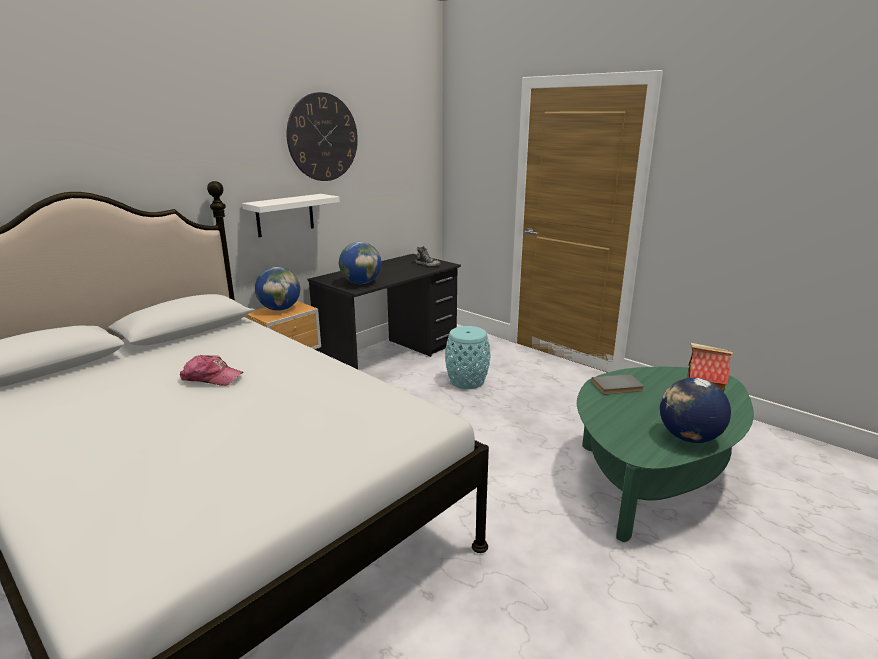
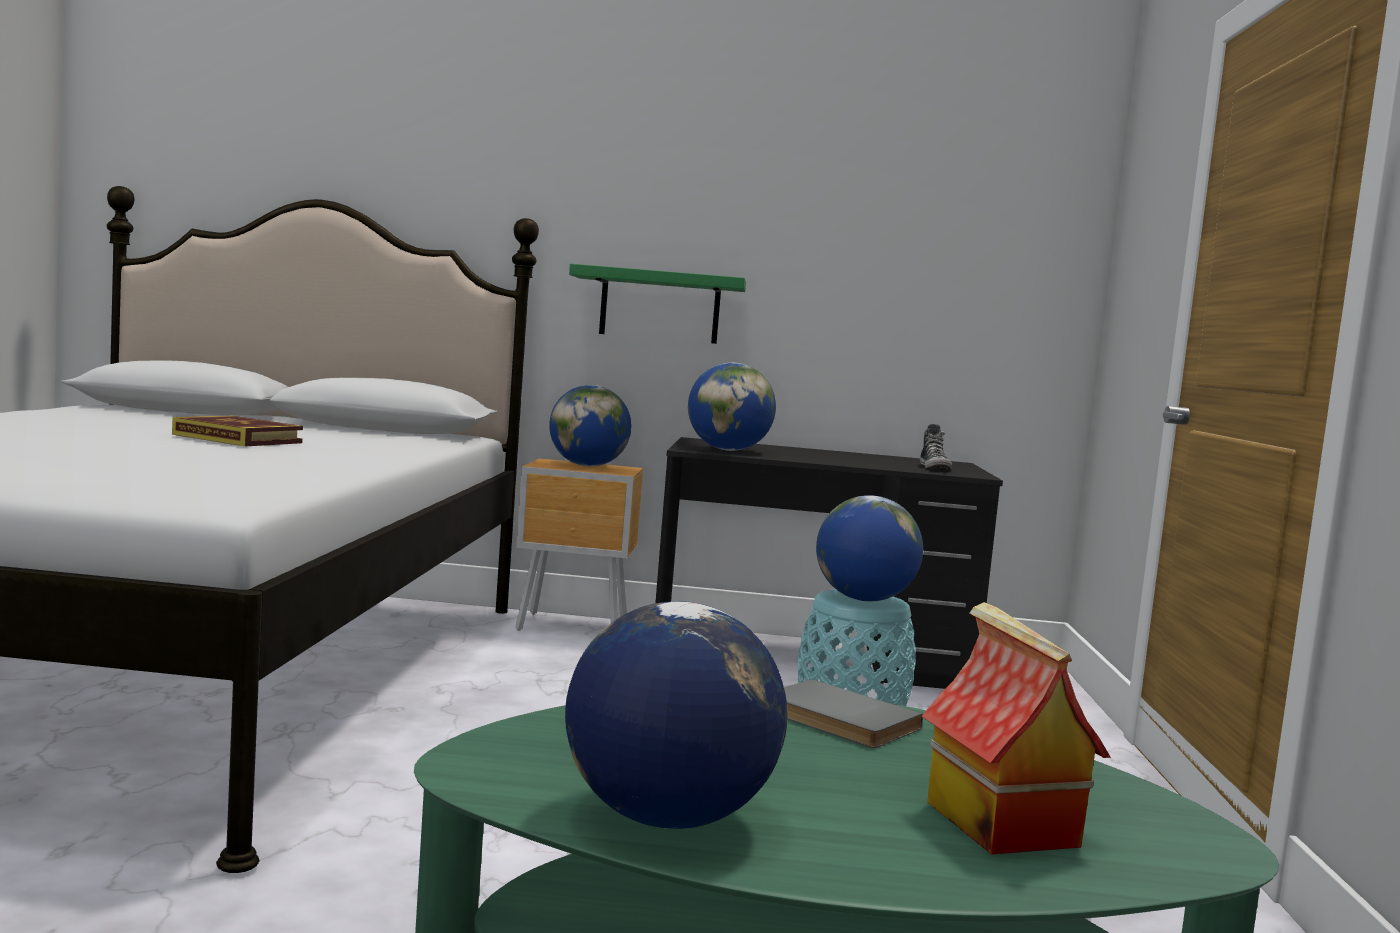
camera: 50 degrees right, 15 degrees down
cap [180,355,244,386] -> book [172,416,303,447]
white shelf [242,194,340,237] -> green shelf [569,264,746,344]
wall clock [287,92,358,181] -> none
none -> globe [816,495,923,601]

